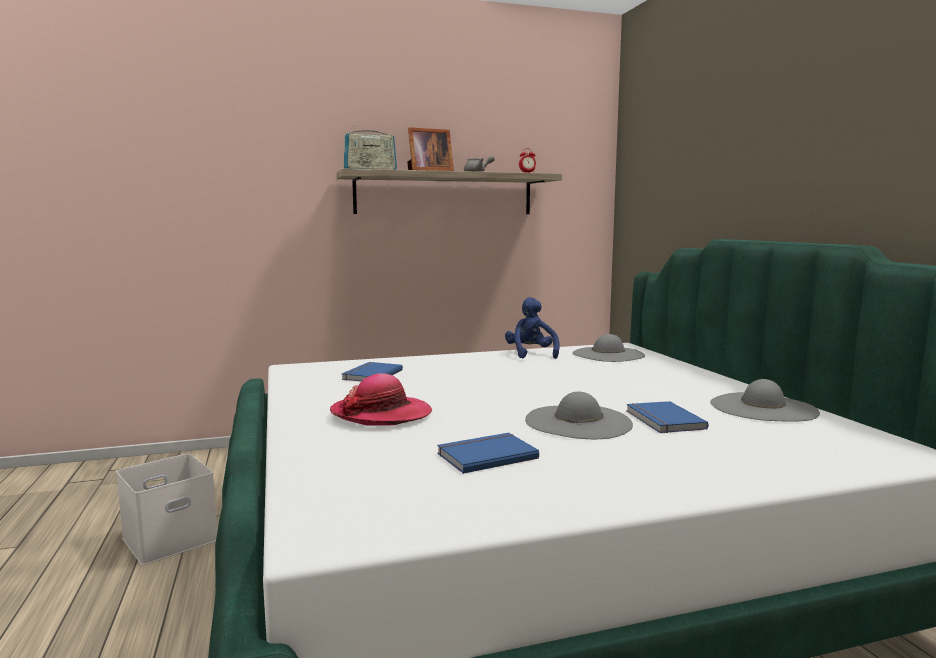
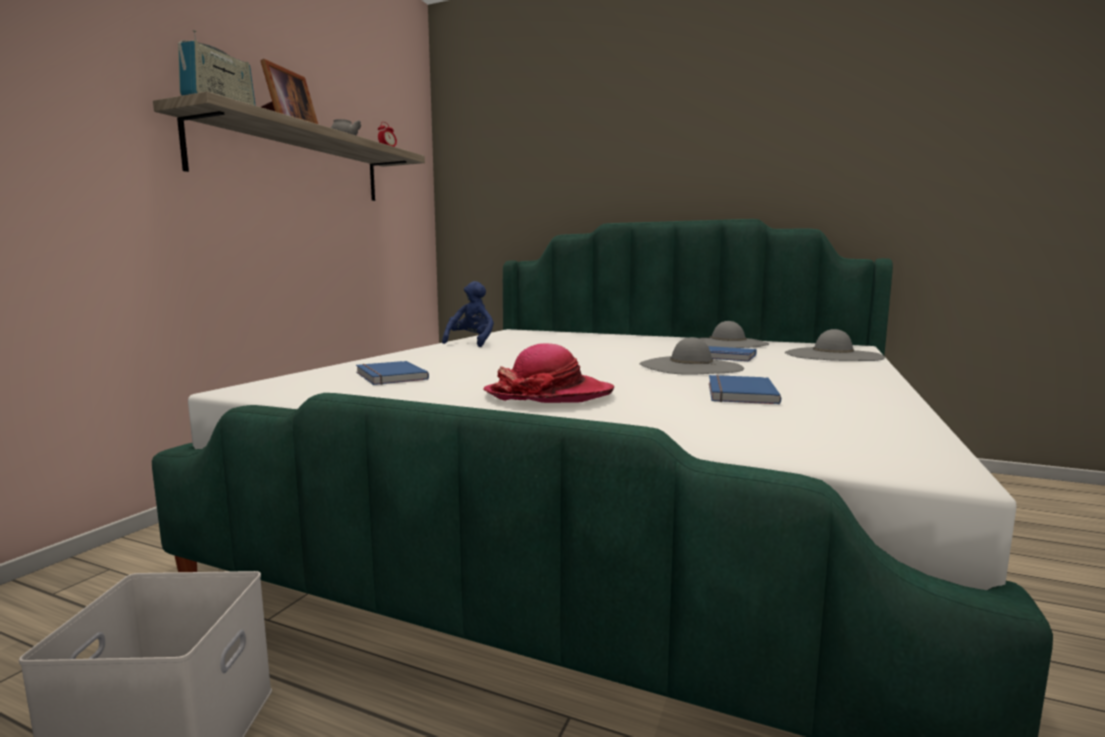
camera: 50 degrees left, 0 degrees up
blue plush toy [505,297,559,359] -> blue plush toy turned 75 degrees clockwise [442,281,494,347]
grey hat [572,334,645,362] -> grey hat moved to [785,329,885,361]

